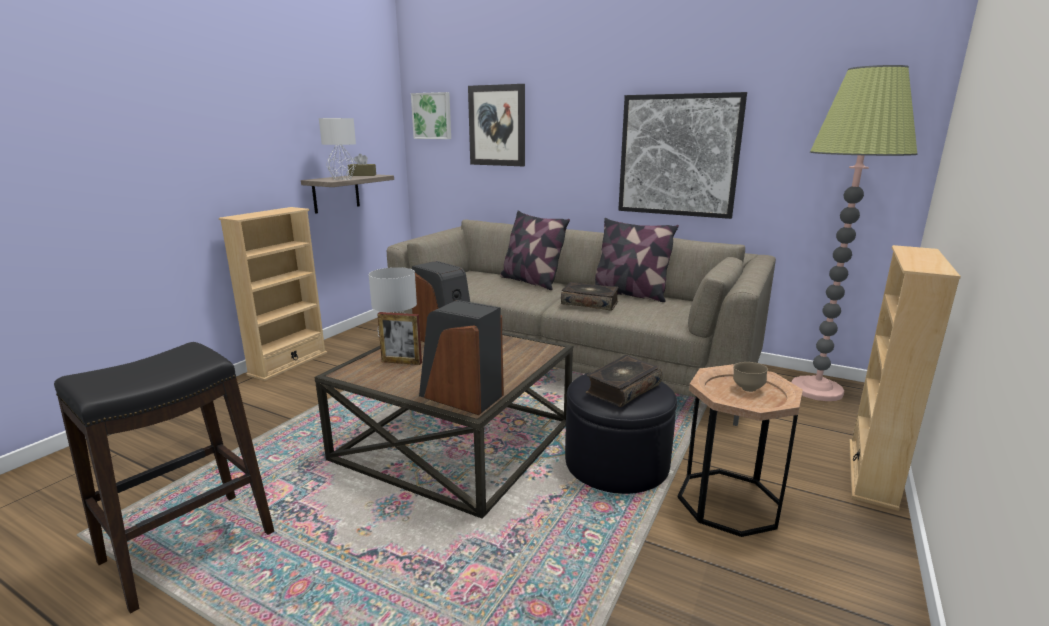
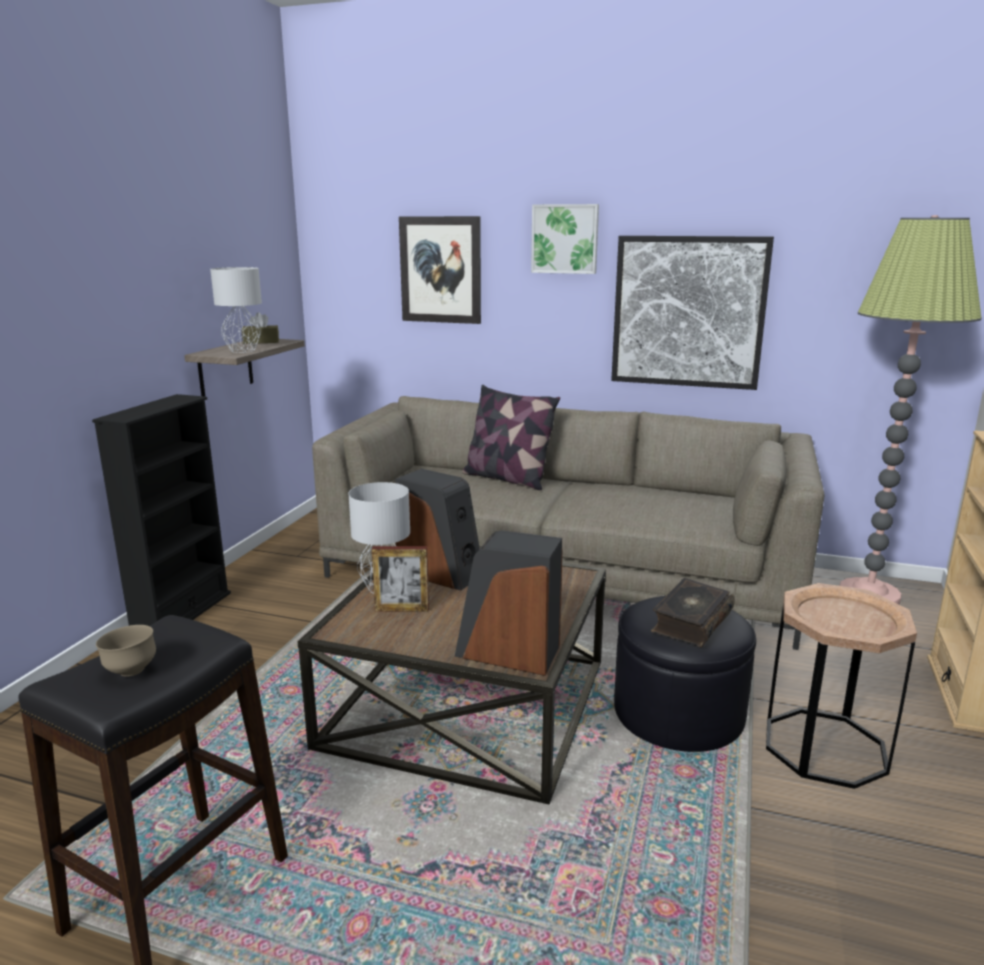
camera: 10 degrees left, 0 degrees up
beige bookcase [219,207,327,381] -> black bookcase [92,394,231,626]
picture [411,92,451,139] -> picture moved to [531,204,599,274]
book [561,282,619,311] -> none
pillow [595,218,679,302] -> none
brown bowl [733,362,768,392] -> brown bowl moved to [96,625,156,677]

